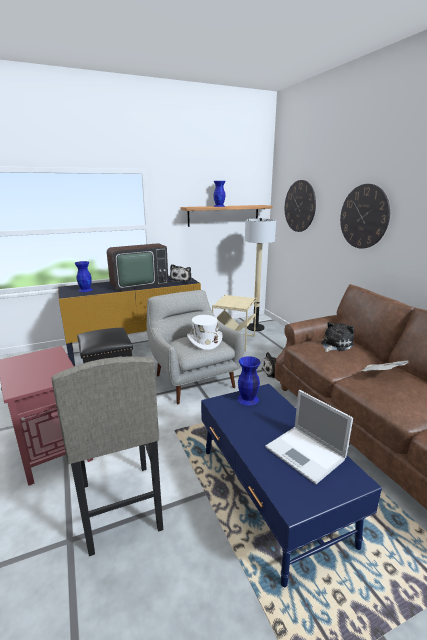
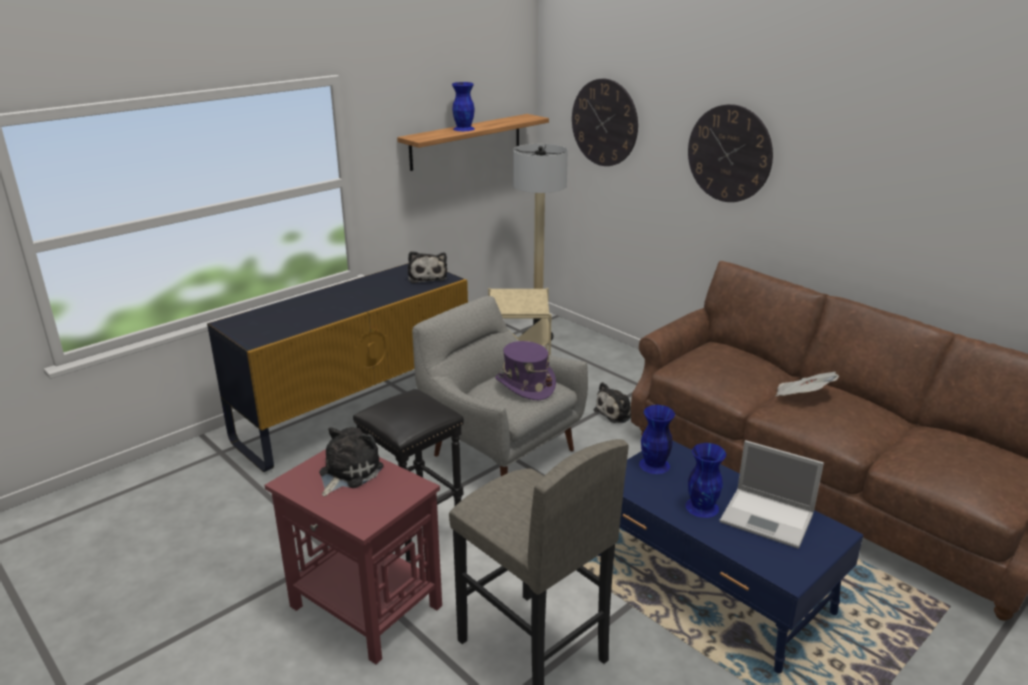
camera: 20 degrees left, 5 degrees up
blue vase [75,261,93,292] -> blue vase moved to [685,443,726,518]
television [107,243,169,291] -> none
white hat [187,315,222,350] -> purple hat [495,341,556,400]
plush toy [321,322,354,352] -> plush toy moved to [319,427,384,496]

